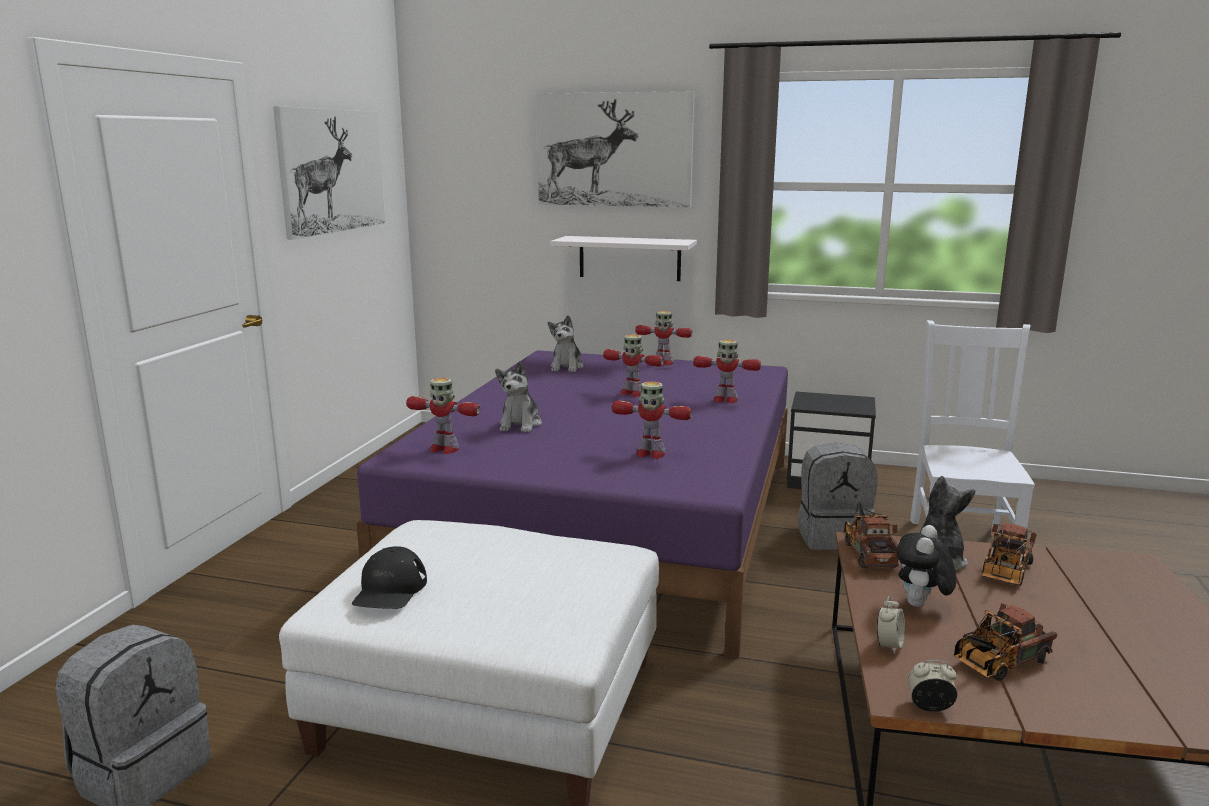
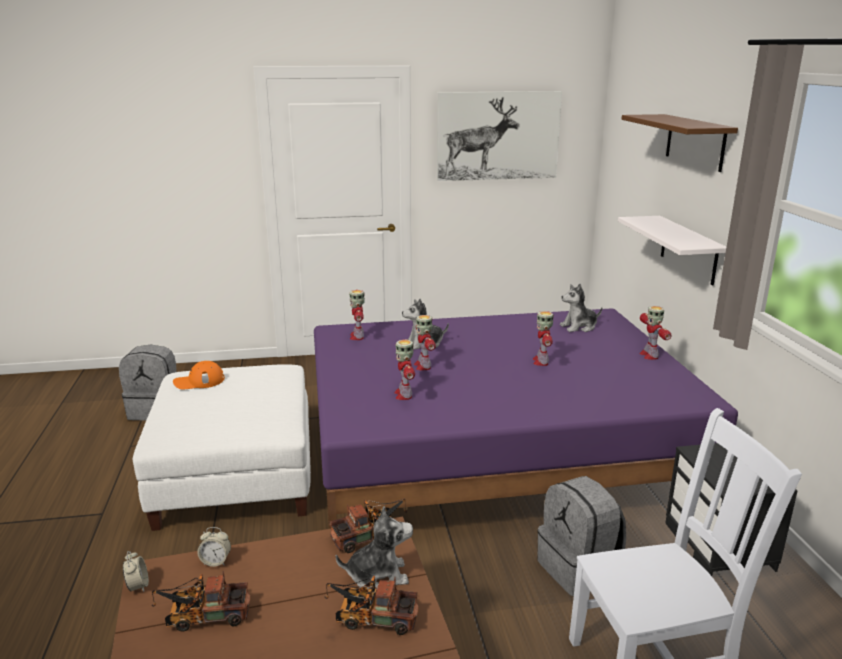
camera: 65 degrees right, 5 degrees up
black cap [352,546,427,609] -> orange cap [173,361,225,390]
picture [536,91,695,208] -> brown shelf [622,114,738,172]
toy robot [693,340,761,403] -> toy robot moved to [414,315,436,370]
plush toy [896,525,956,607] -> none
toy truck [953,603,1057,681] -> toy truck turned 45 degrees counterclockwise [152,571,250,632]

